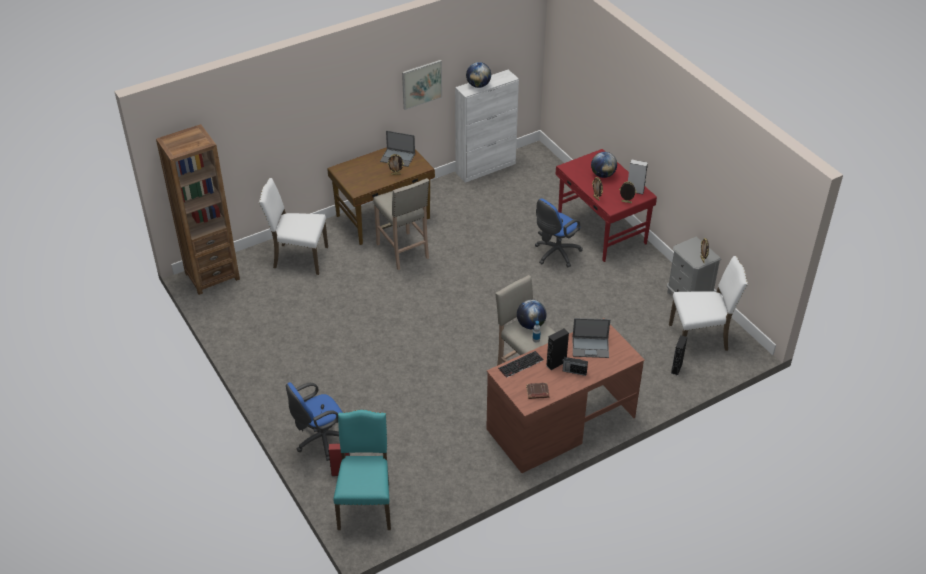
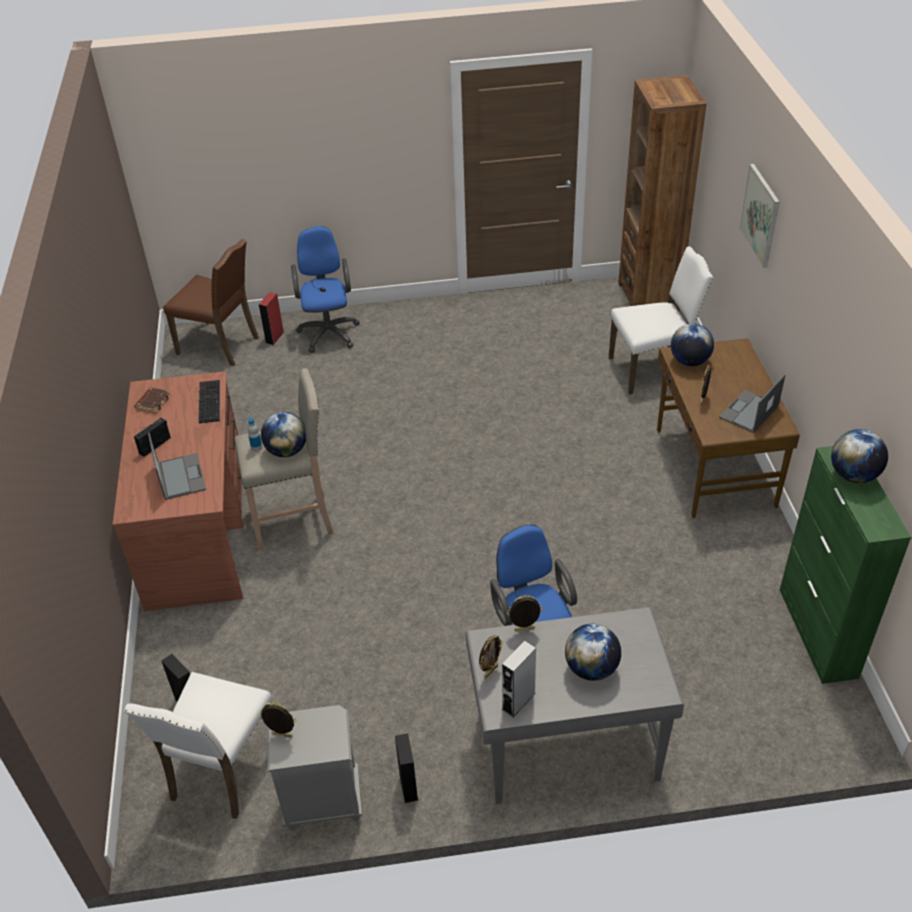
camera: 115 degrees right, 0 degrees up
white chair [259,178,328,275] -> white chair turned 45 degrees clockwise [609,246,714,395]
turquoise chair [333,410,391,530] -> brown chair [164,239,259,366]
beige stool [373,178,429,270] -> none
picture [402,60,442,110] -> picture moved to [739,164,780,268]
white cabinet [455,70,519,183] -> green cabinet [780,446,911,684]
black speaker [546,329,569,370] -> black speaker moved to [395,733,418,803]
red desk [556,149,657,262] -> grey desk [466,607,684,804]
laptop [573,318,610,358] -> laptop turned 135 degrees clockwise [148,432,206,500]
none -> globe [671,323,714,366]

